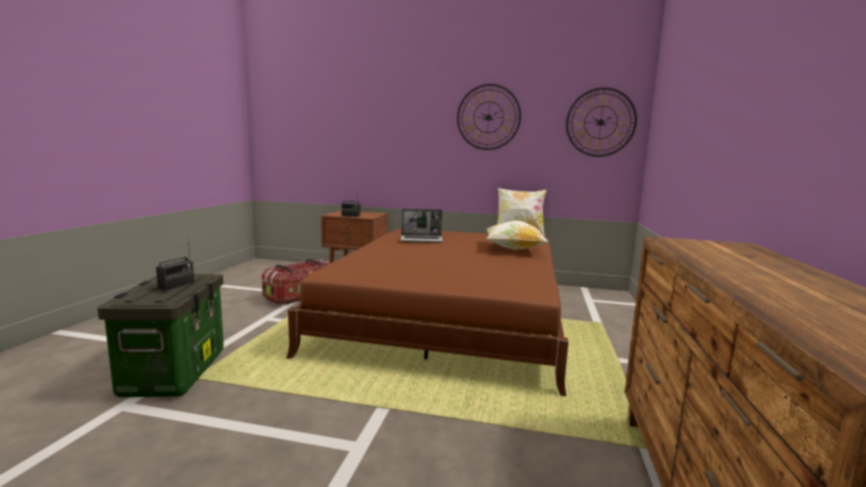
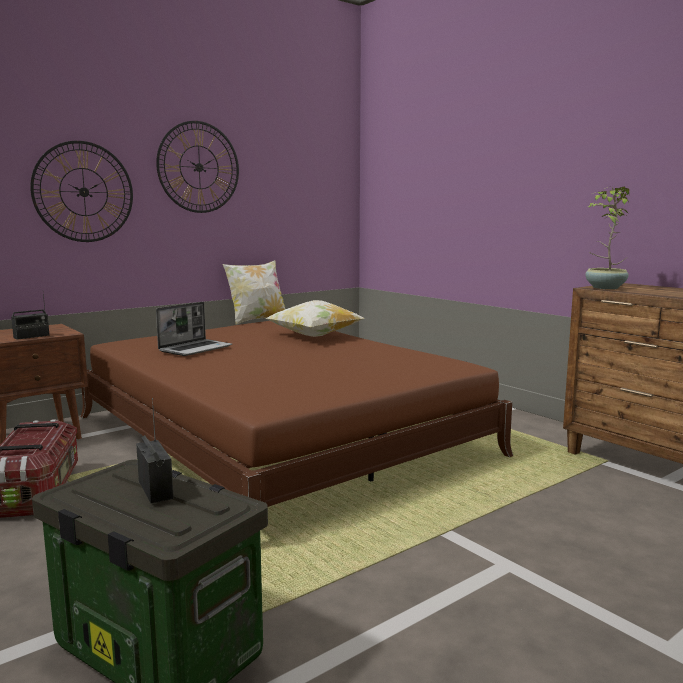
camera: 50 degrees left, 0 degrees up
wall clock [566,87,637,157] -> wall clock moved to [30,141,133,242]
none -> potted plant [585,187,629,289]

